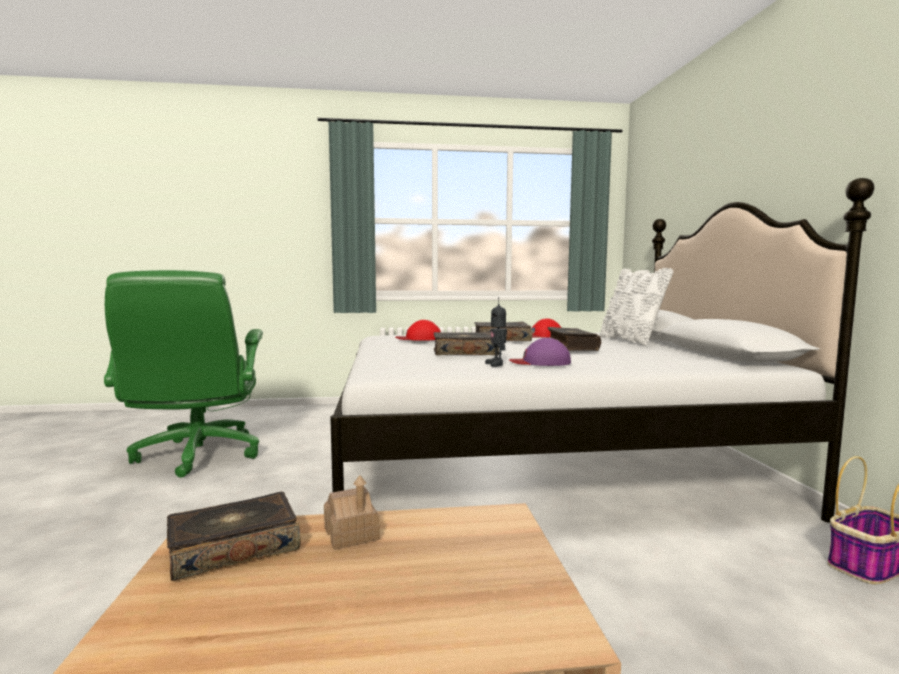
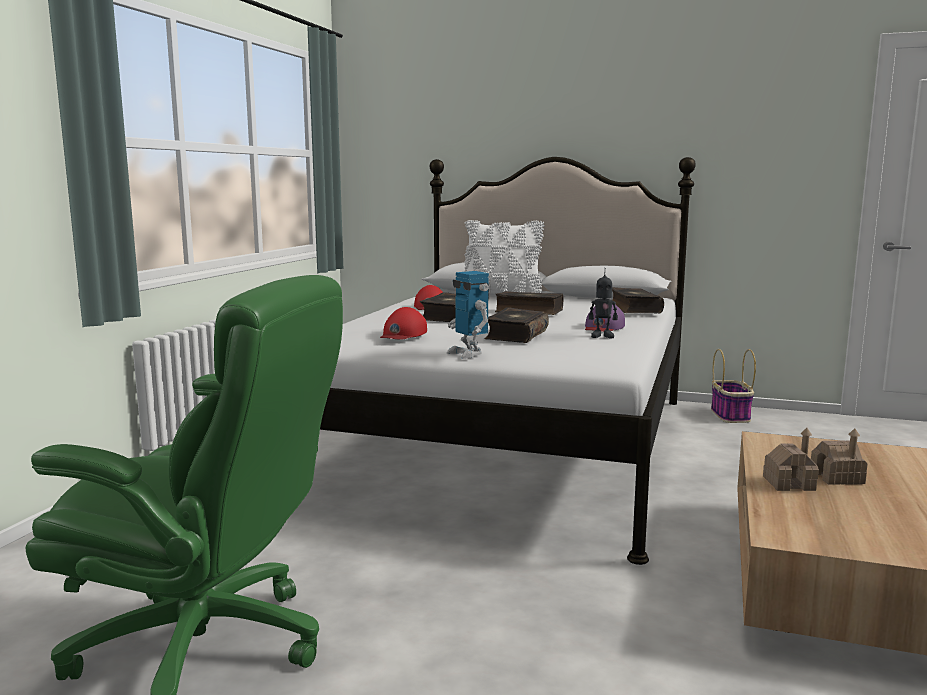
camera: 65 degrees left, 5 degrees up
book [167,492,301,581] -> book moved to [612,287,664,313]
none -> toy robot [446,271,489,359]
none -> toy house [811,428,868,485]

